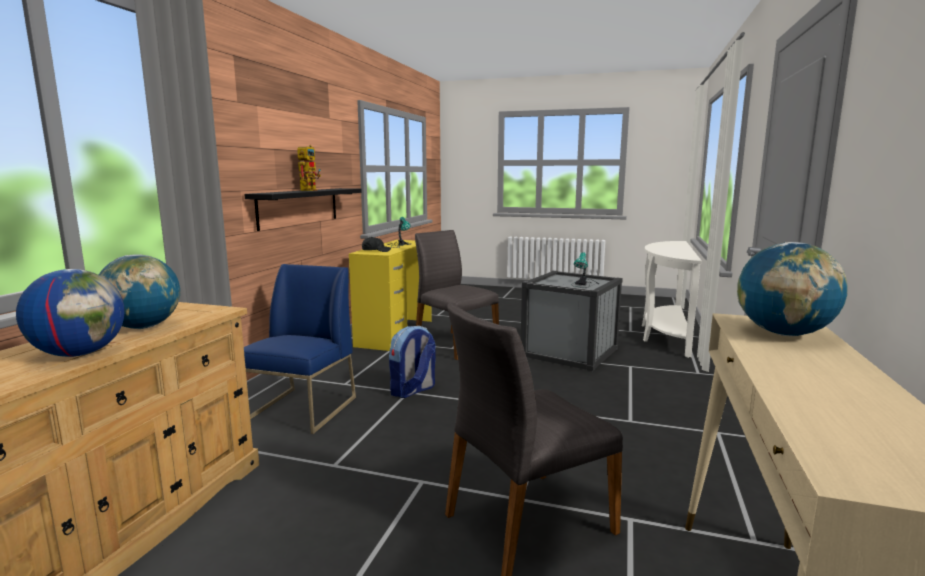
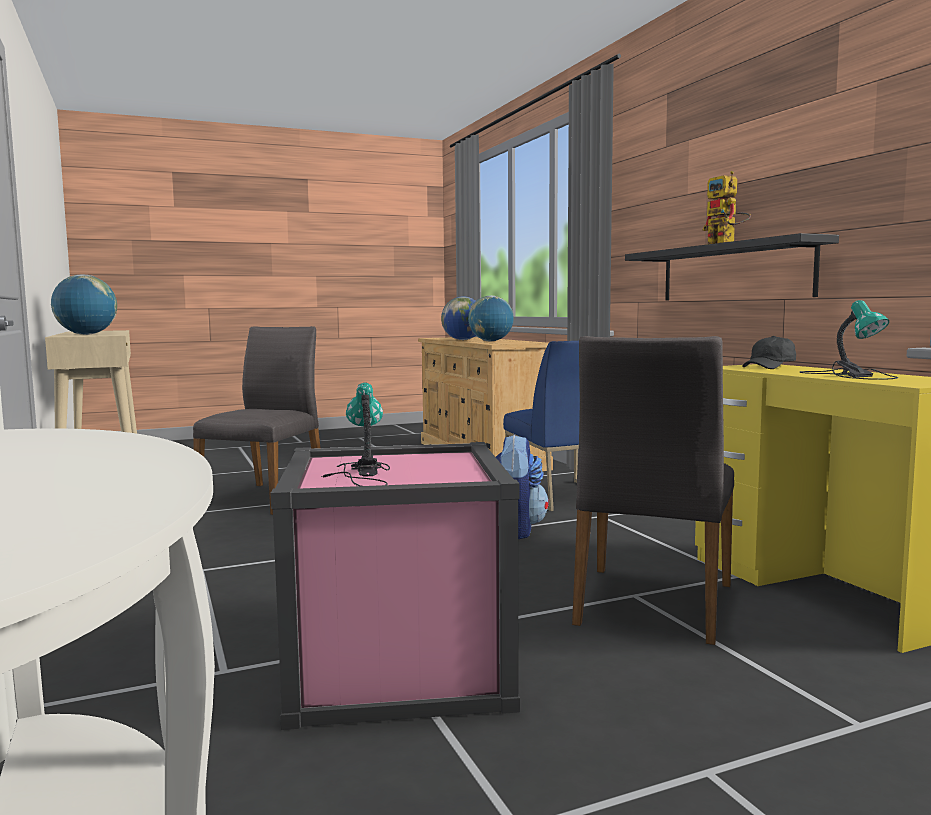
camera: 140 degrees right, 5 degrees down
grey chair [415,230,499,360] -> grey chair turned 105 degrees clockwise [572,336,734,645]
grey storage box [521,271,623,371] -> pink storage box [271,442,520,730]

